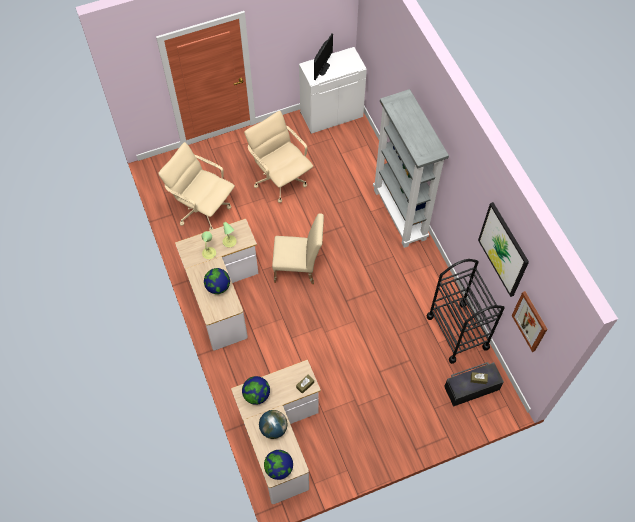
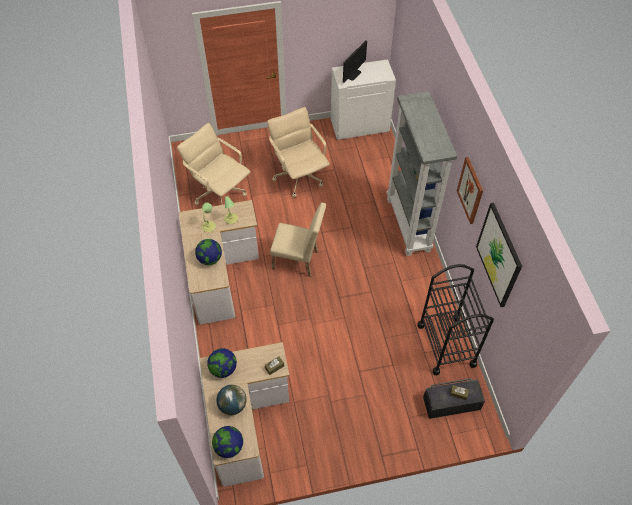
camera: 10 degrees right, 5 degrees down
picture [511,291,548,352] -> picture moved to [457,157,483,224]

